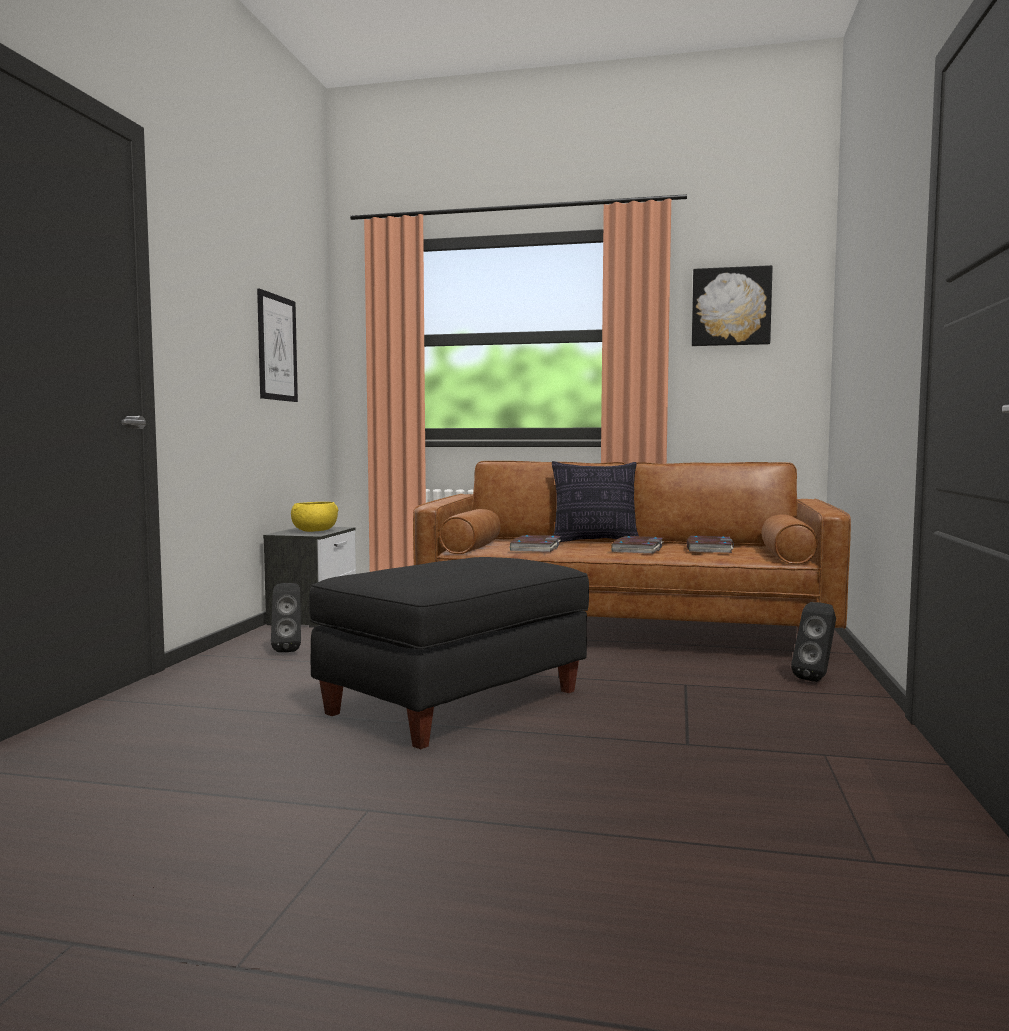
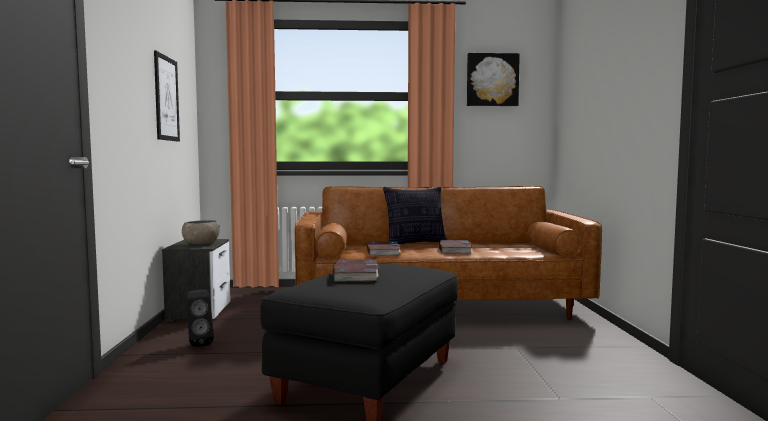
camera: 15 degrees left, 0 degrees up
yellow bowl [291,502,338,532] -> grey bowl [182,220,220,245]
book [687,536,734,553] -> book moved to [332,259,380,281]
black speaker [791,602,836,682] -> none

